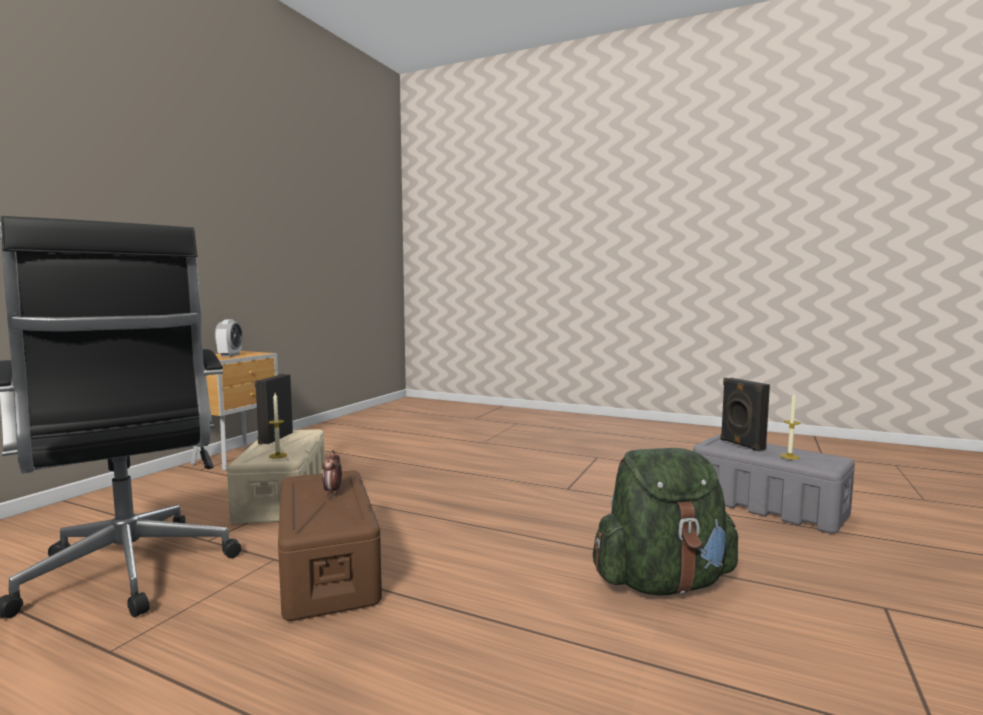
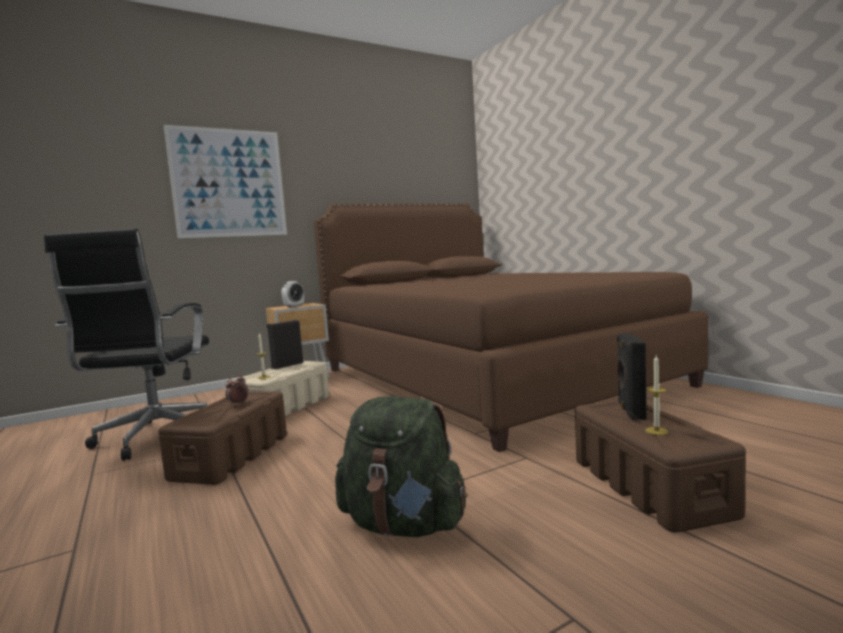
camera: 35 degrees right, 0 degrees up
grey storage box [693,435,855,534] -> brown storage box [575,400,746,533]
none -> picture [163,125,287,238]
none -> brown bed [314,203,708,452]

